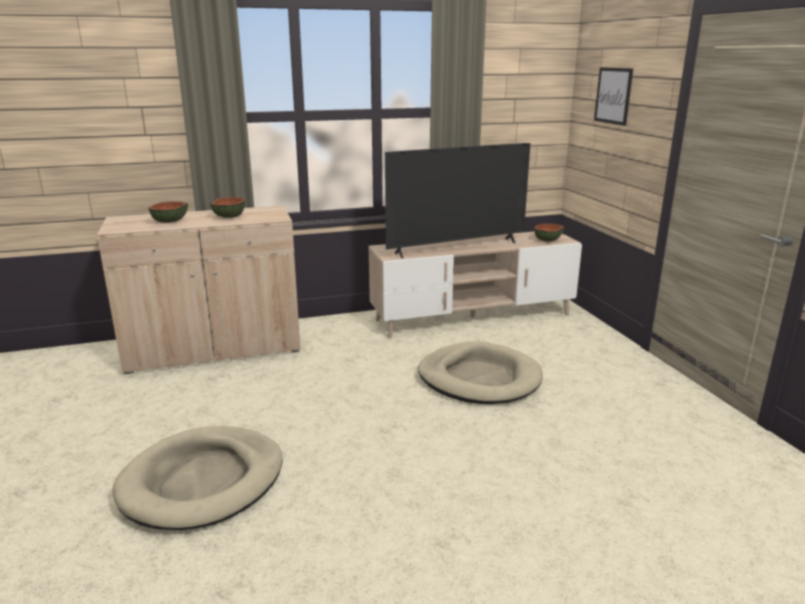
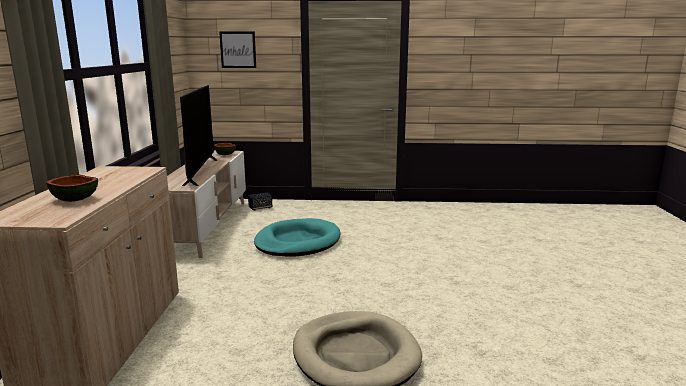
camera: 70 degrees left, 5 degrees down
bowl [210,197,245,218] -> none
beige dog bed [418,342,543,404] -> turquoise dog bed [254,218,340,256]
none -> speaker [248,192,272,211]

